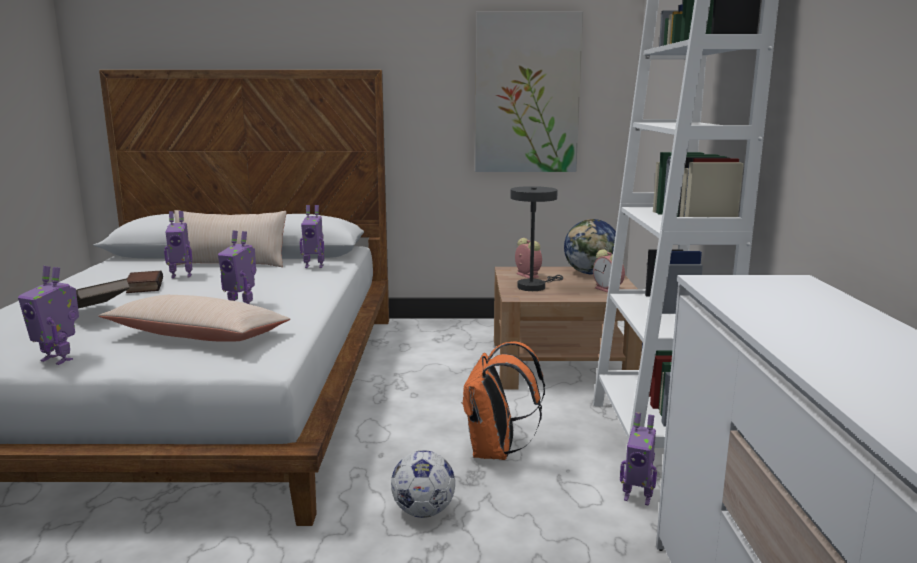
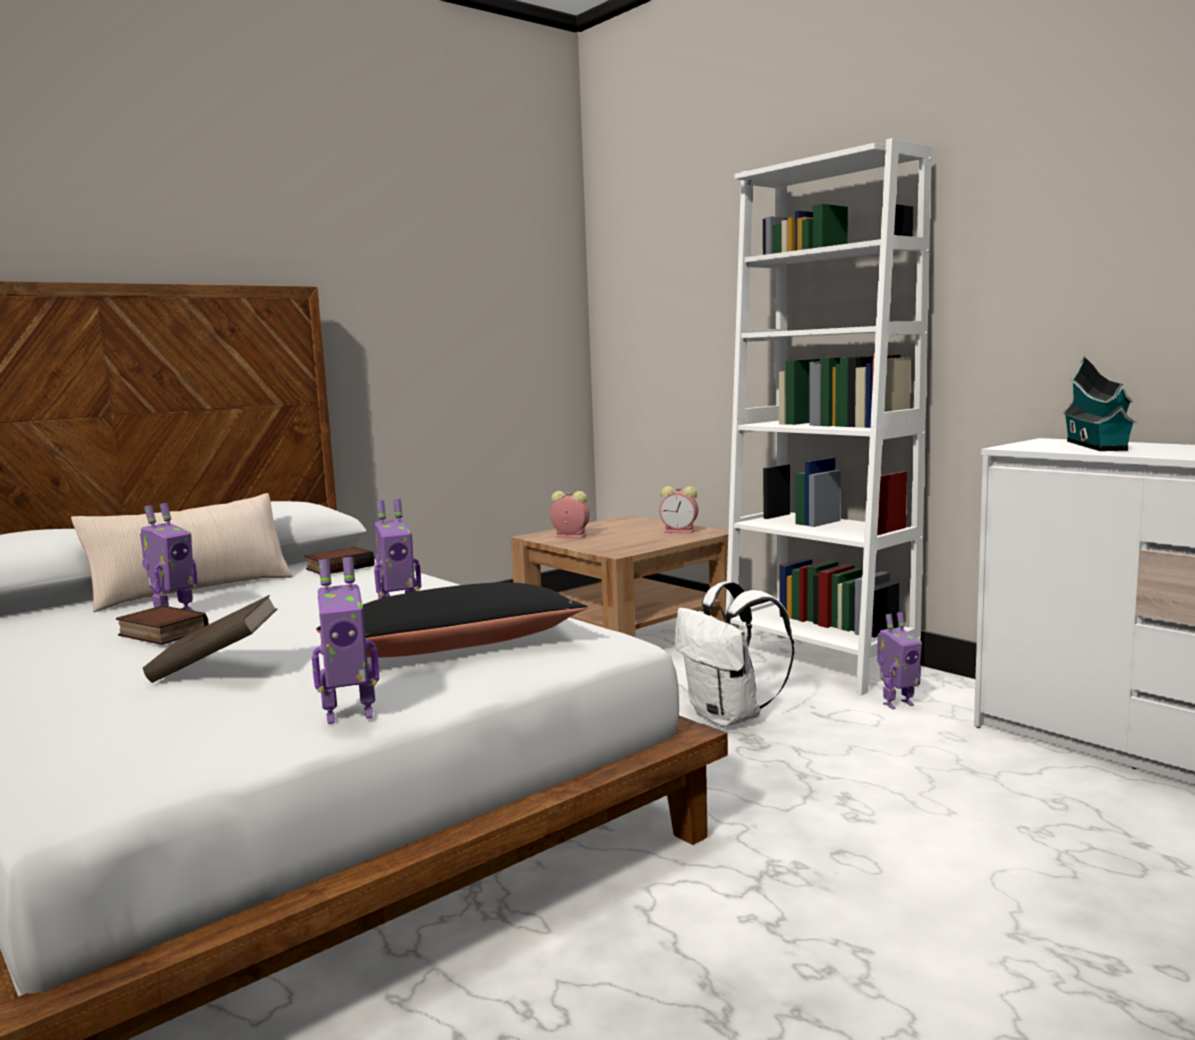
camera: 40 degrees left, 5 degrees down
beige pillow [98,295,290,342] -> black pillow [316,582,588,657]
toy robot [300,205,324,268] -> book [304,547,375,574]
football [391,450,455,518] -> none
orange backpack [462,341,545,460] -> white backpack [675,581,794,727]
picture [475,11,583,172] -> none
grey table lamp [510,186,563,291] -> none
globe [564,219,616,274] -> none
none -> toy house [1063,355,1136,451]

